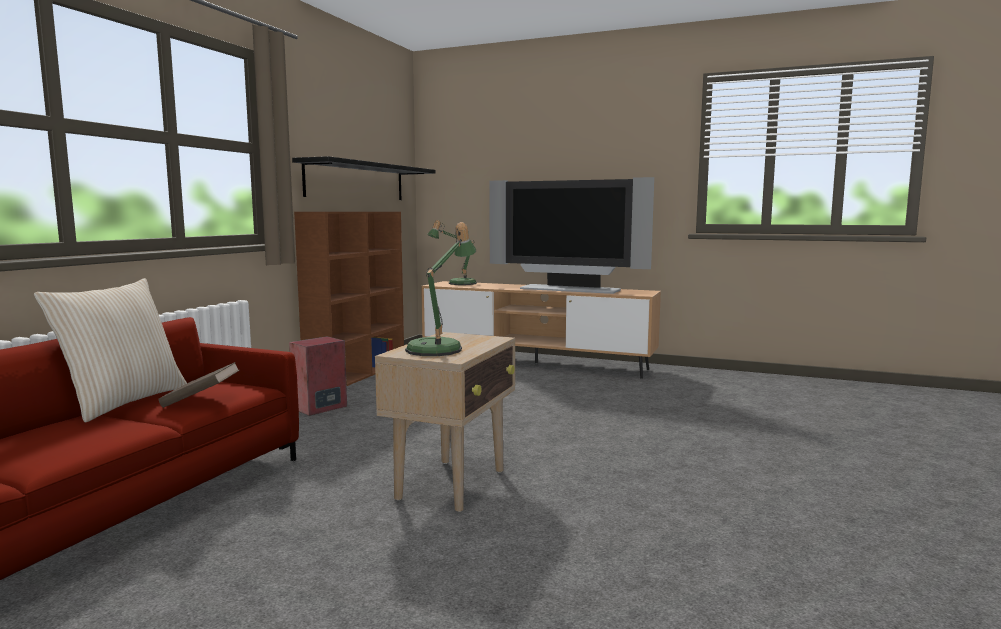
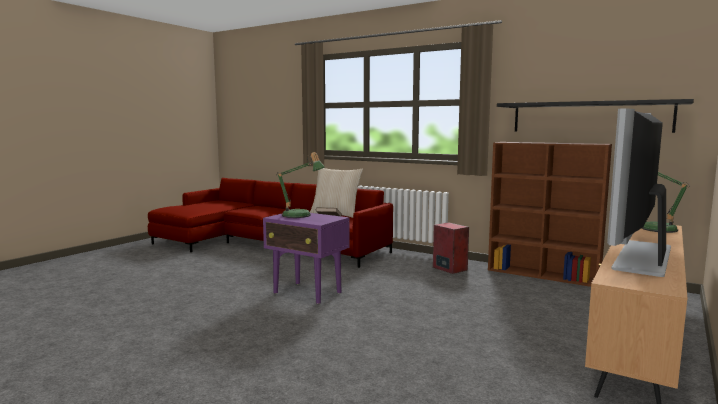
camera: 100 degrees right, 0 degrees up
beige side table [375,332,515,512] -> purple side table [263,213,350,304]

